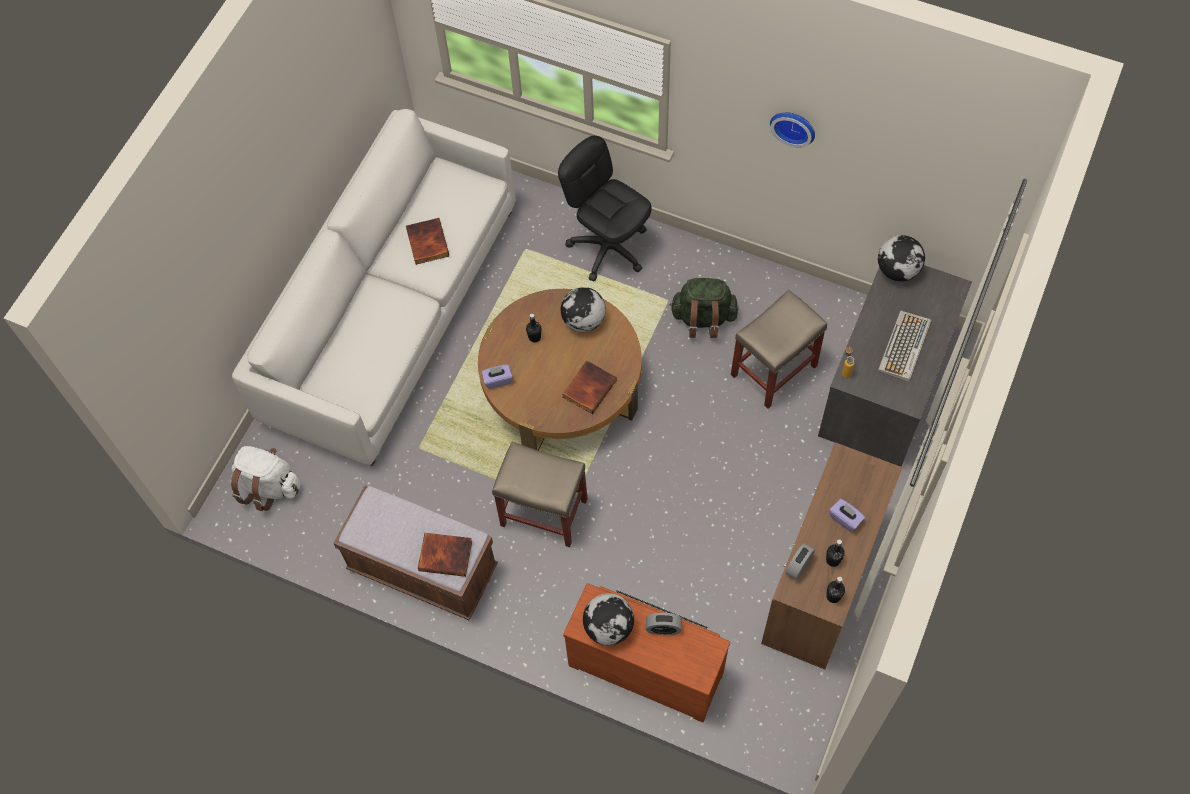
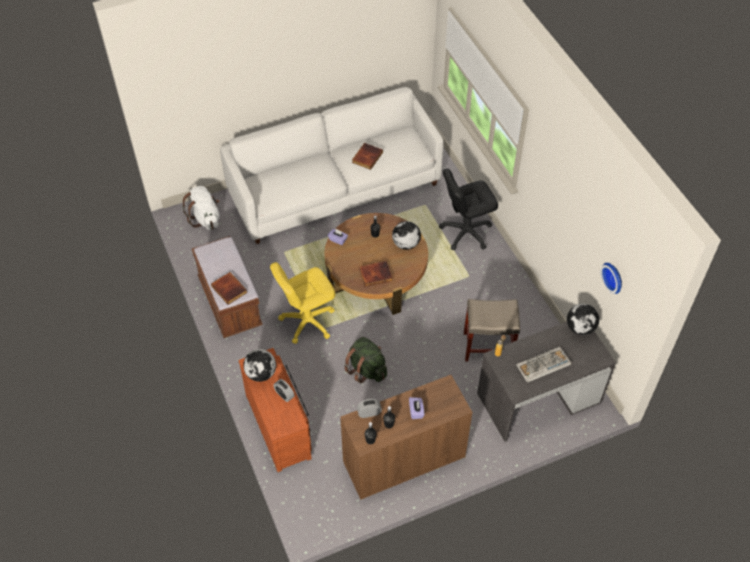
camera: 40 degrees right, 10 degrees down
beige stool [492,442,588,547] -> yellow office chair [270,262,335,344]
black office chair [558,136,652,281] -> black office chair turned 105 degrees counterclockwise [439,169,498,250]
green backpack [670,278,739,338] -> green backpack moved to [344,337,387,383]
wall clock [770,113,815,147] -> wall clock moved to [601,263,622,294]

